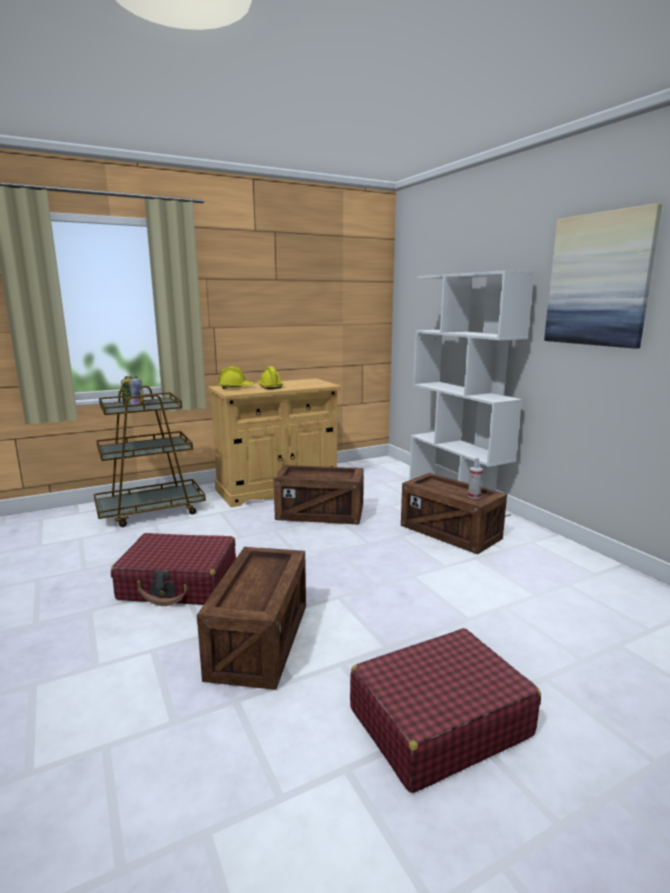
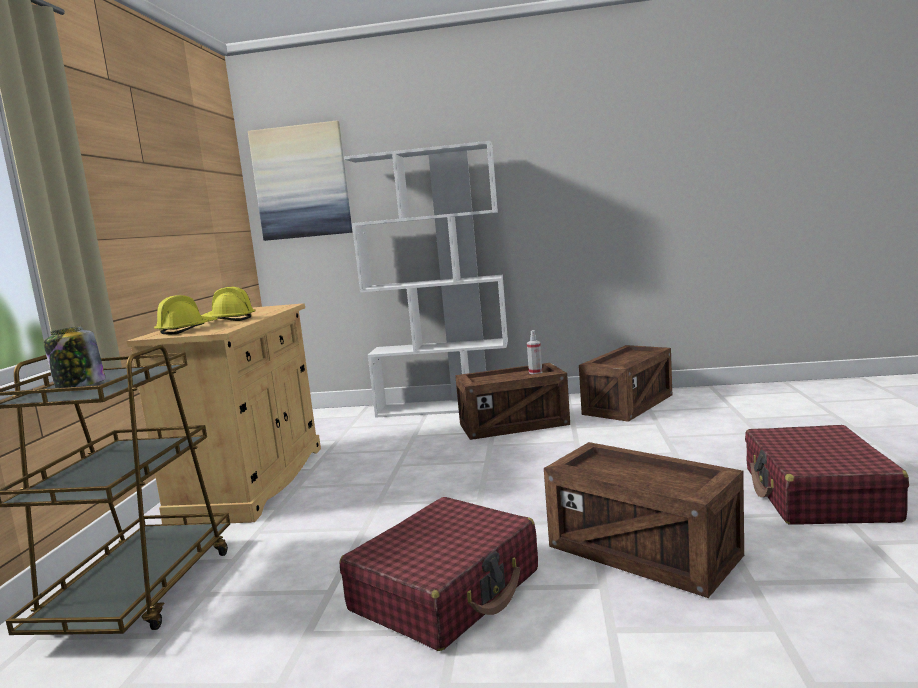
camera: 55 degrees left, 5 degrees down
crate [274,465,364,525] -> crate moved to [579,345,672,422]
picture [544,203,662,349] -> picture moved to [248,121,352,241]

